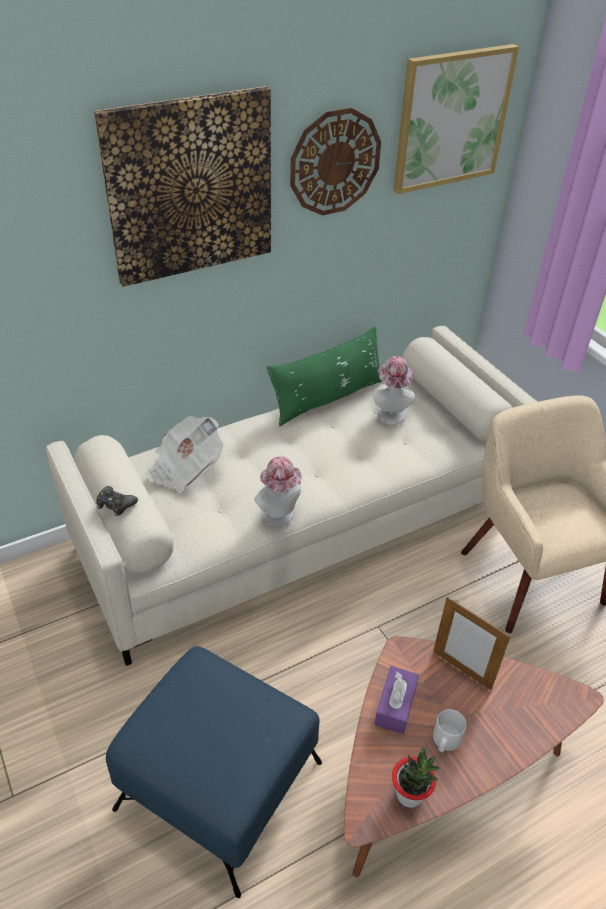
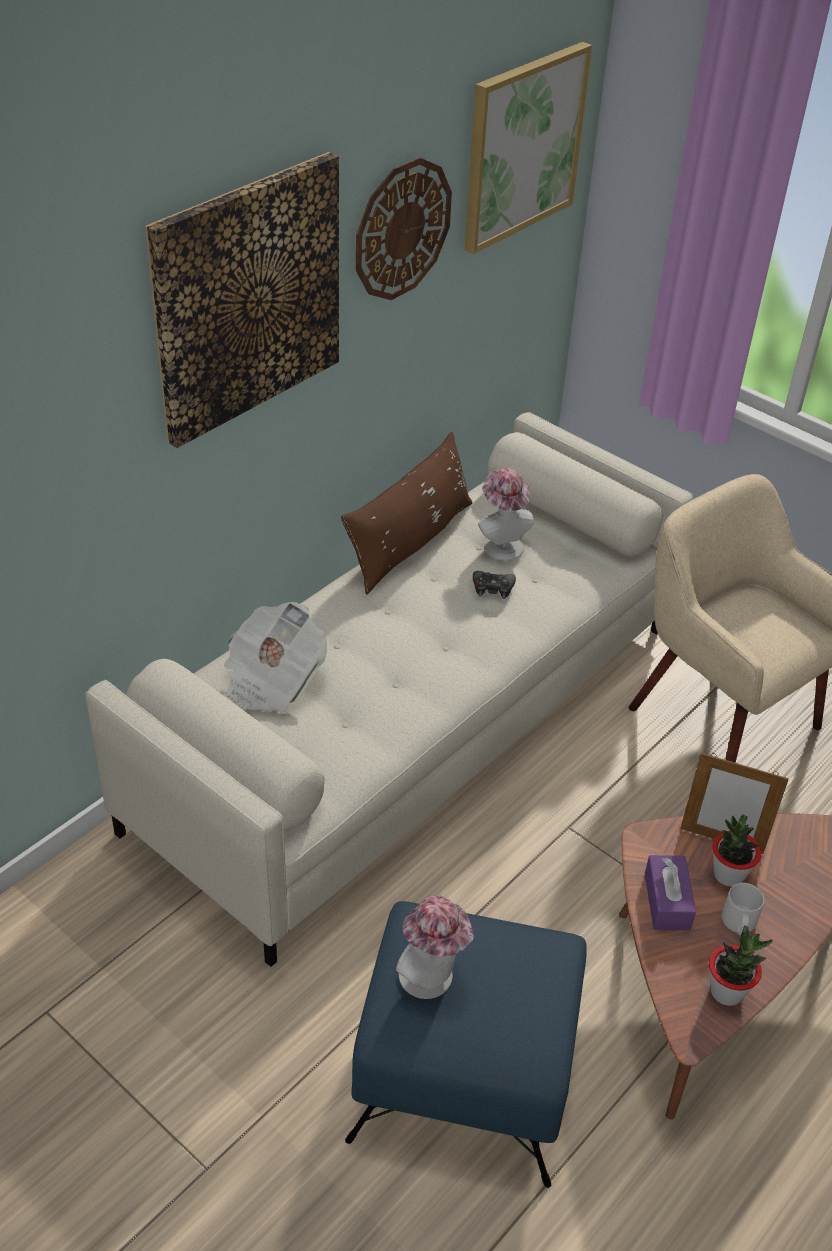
camera: 20 degrees left, 0 degrees up
black game controller [96,486,138,516] -> black game controller moved to [473,571,516,599]
hat [254,456,302,526] -> hat moved to [396,896,474,999]
green pillow [267,326,382,426] -> brown pillow [341,432,473,595]
none -> potted plant [712,815,761,887]

